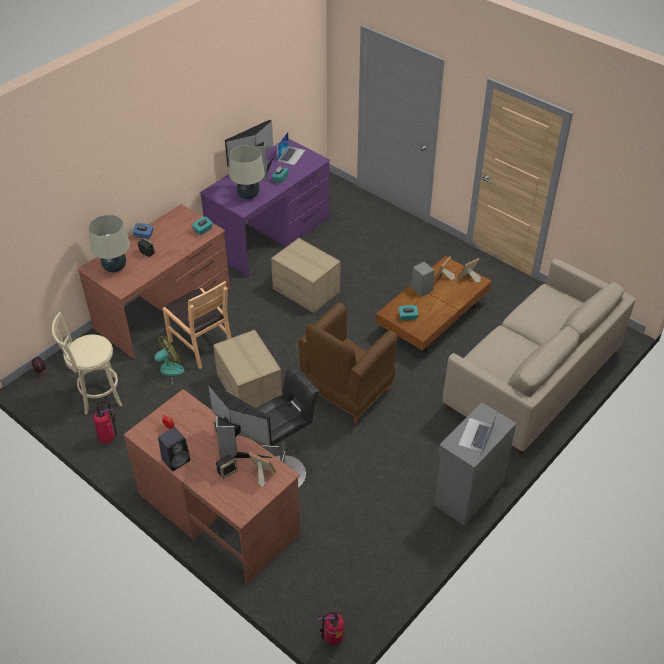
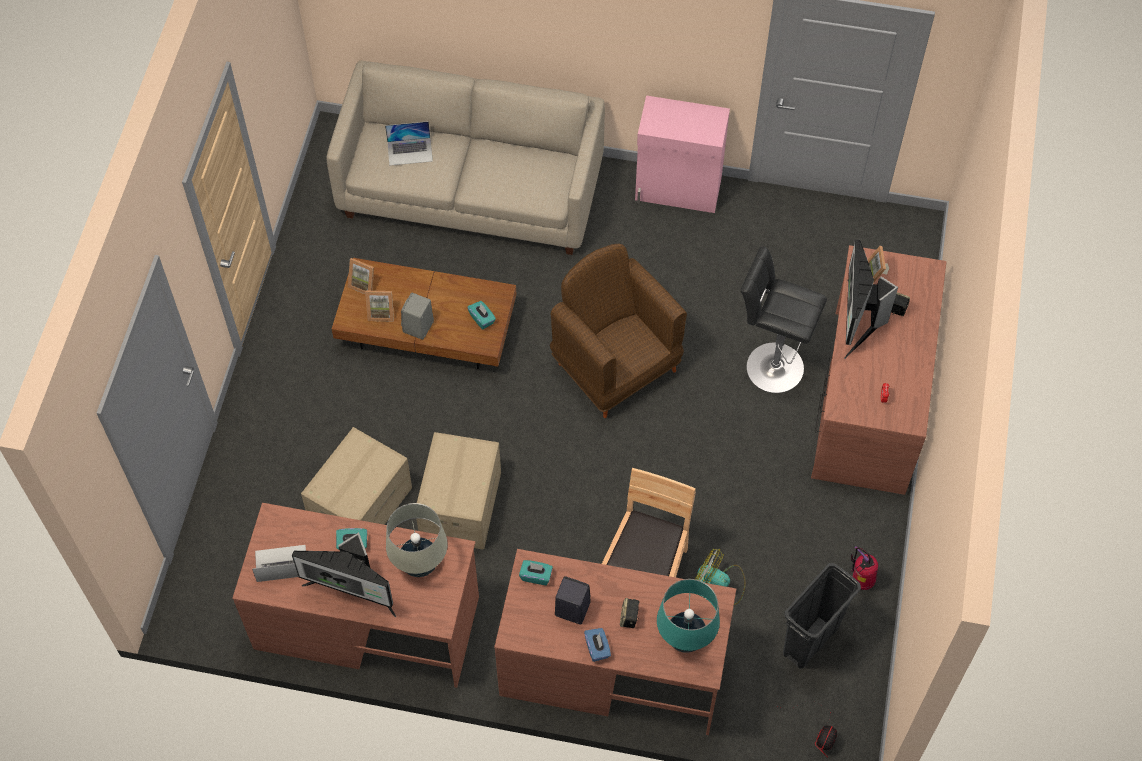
camera: 120 degrees left, 15 degrees up
beige stool [52,312,122,415] -> black trash can [783,563,861,668]
beige table lamp [88,215,130,272] -> turquoise table lamp [657,579,720,653]
black speaker [158,427,190,471] -> black speaker moved to [555,576,591,624]
purple desk [200,139,331,277] -> brown desk [232,503,479,688]
cardboard box [213,330,282,408] -> cardboard box moved to [301,427,412,525]
brown armchair [298,303,398,424] -> brown armchair turned 135 degrees counterclockwise [550,244,687,418]
fire extinguisher [318,612,344,645] -> none
grey cabinet [434,403,516,526] -> pink cabinet [635,95,730,213]
laptop [459,411,497,453] -> laptop moved to [385,121,433,166]

